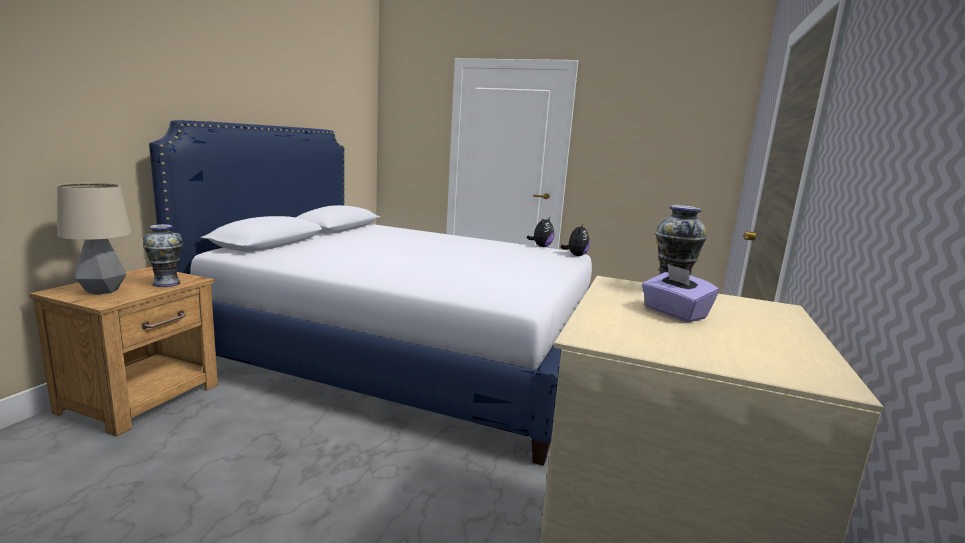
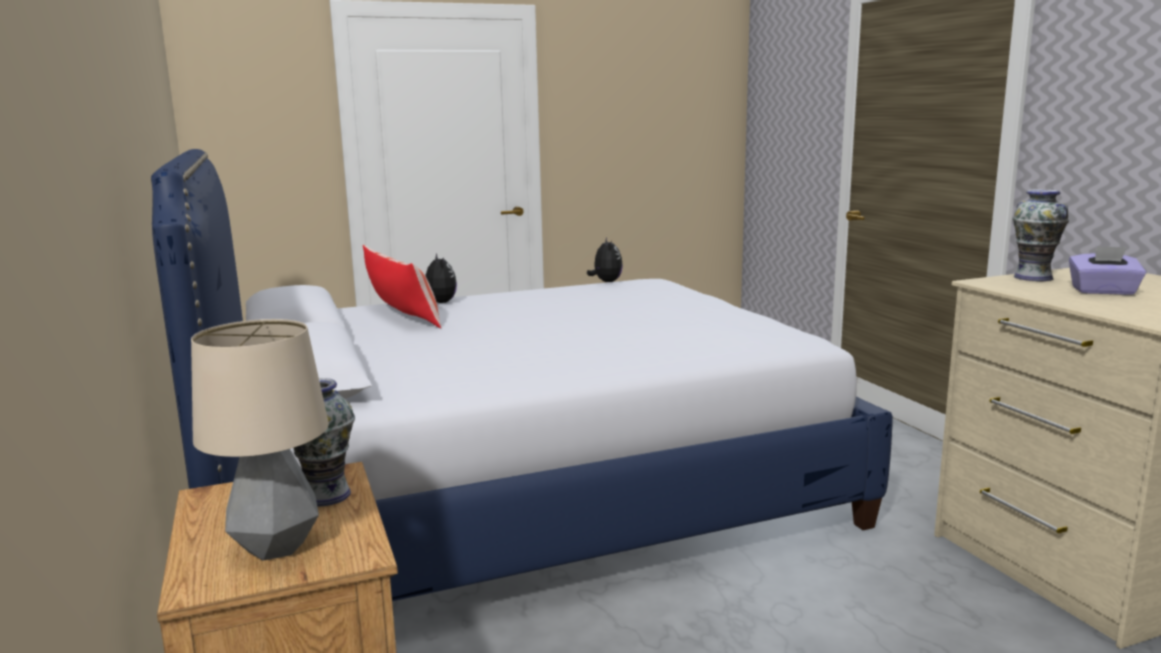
camera: 40 degrees left, 0 degrees up
plush toy [561,224,590,256] -> plush toy moved to [425,254,457,303]
none -> pillow [363,245,442,328]

